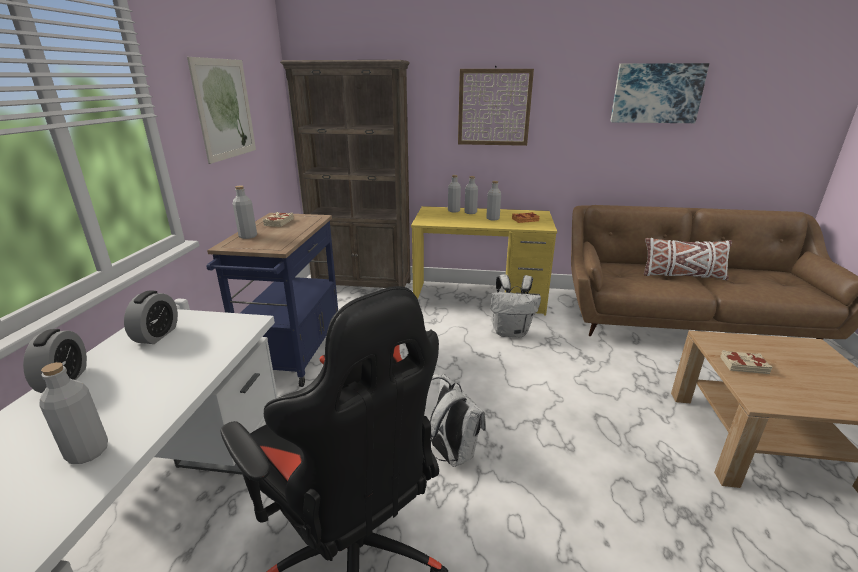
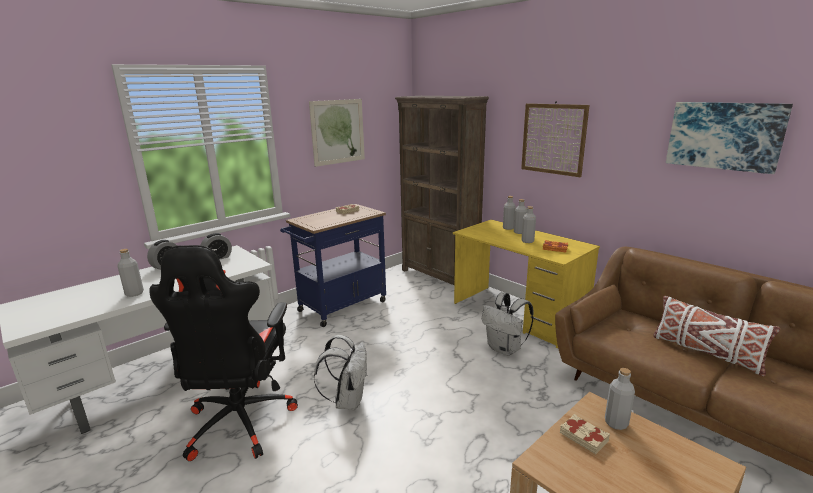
camera: 40 degrees right, 5 degrees down
grey bottle [233,186,257,239] -> grey bottle moved to [605,368,635,430]

